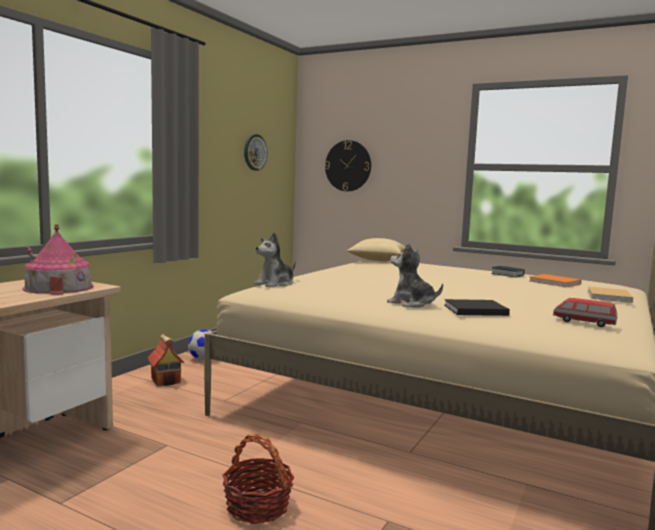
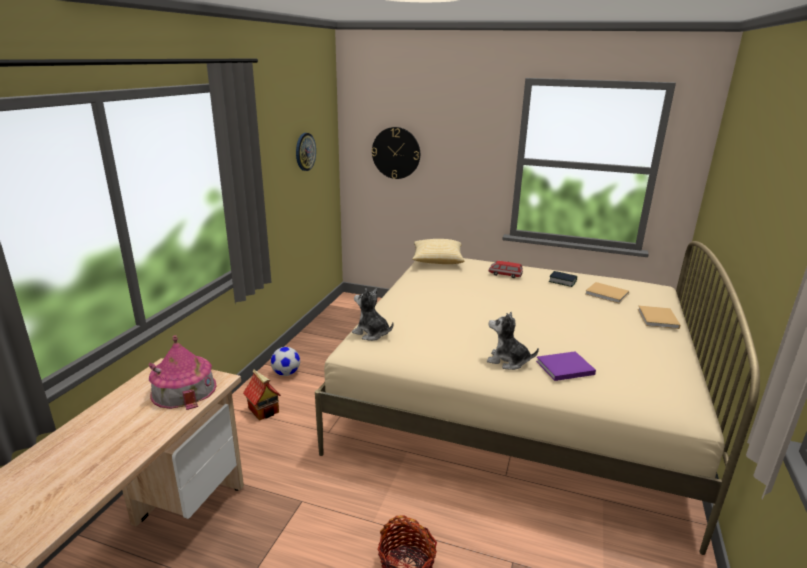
camera: 10 degrees left, 15 degrees up
plush toy [254,232,296,287] -> plush toy turned 90 degrees clockwise [352,288,393,341]
black book [444,299,510,316] -> purple book [536,351,596,381]
orange book [530,274,581,287] -> beige book [585,282,629,304]
toy car [553,298,617,327] -> toy car moved to [488,261,523,278]

